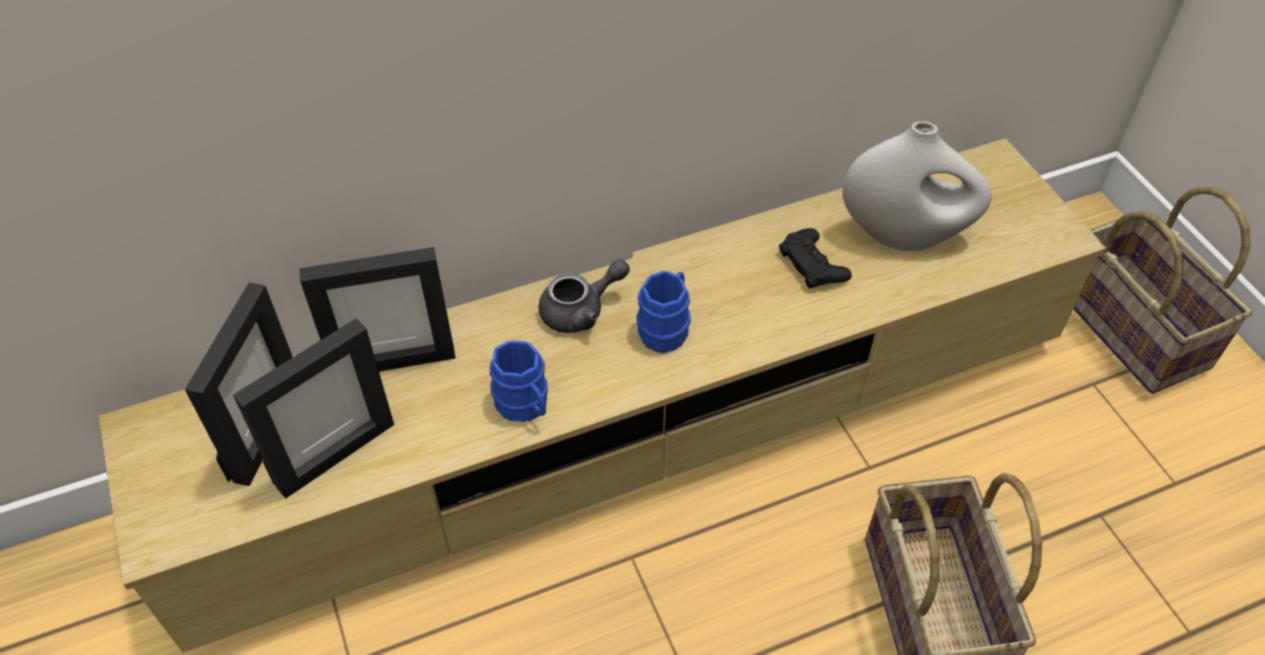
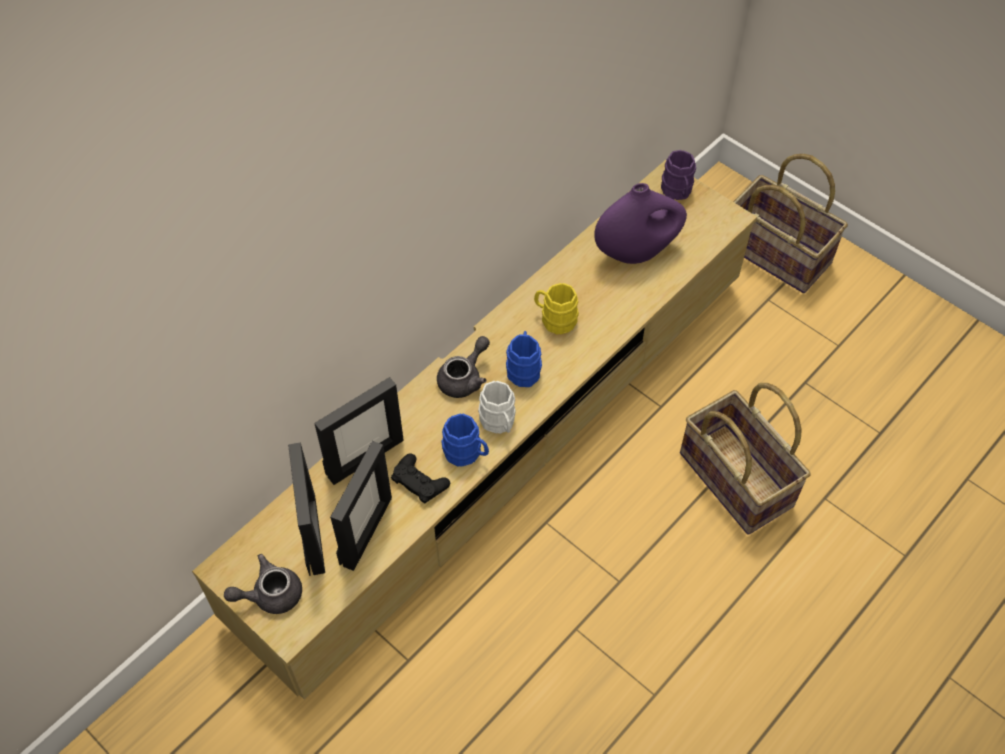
camera: 25 degrees left, 5 degrees up
black game controller [779,228,852,289] -> black game controller moved to [391,453,450,504]
white vase [843,122,992,251] -> purple vase [594,183,687,264]
none -> grey teapot [224,554,302,614]
none -> white mug [478,381,516,434]
none -> yellow mug [534,283,579,335]
none -> purple mug [661,150,696,200]

